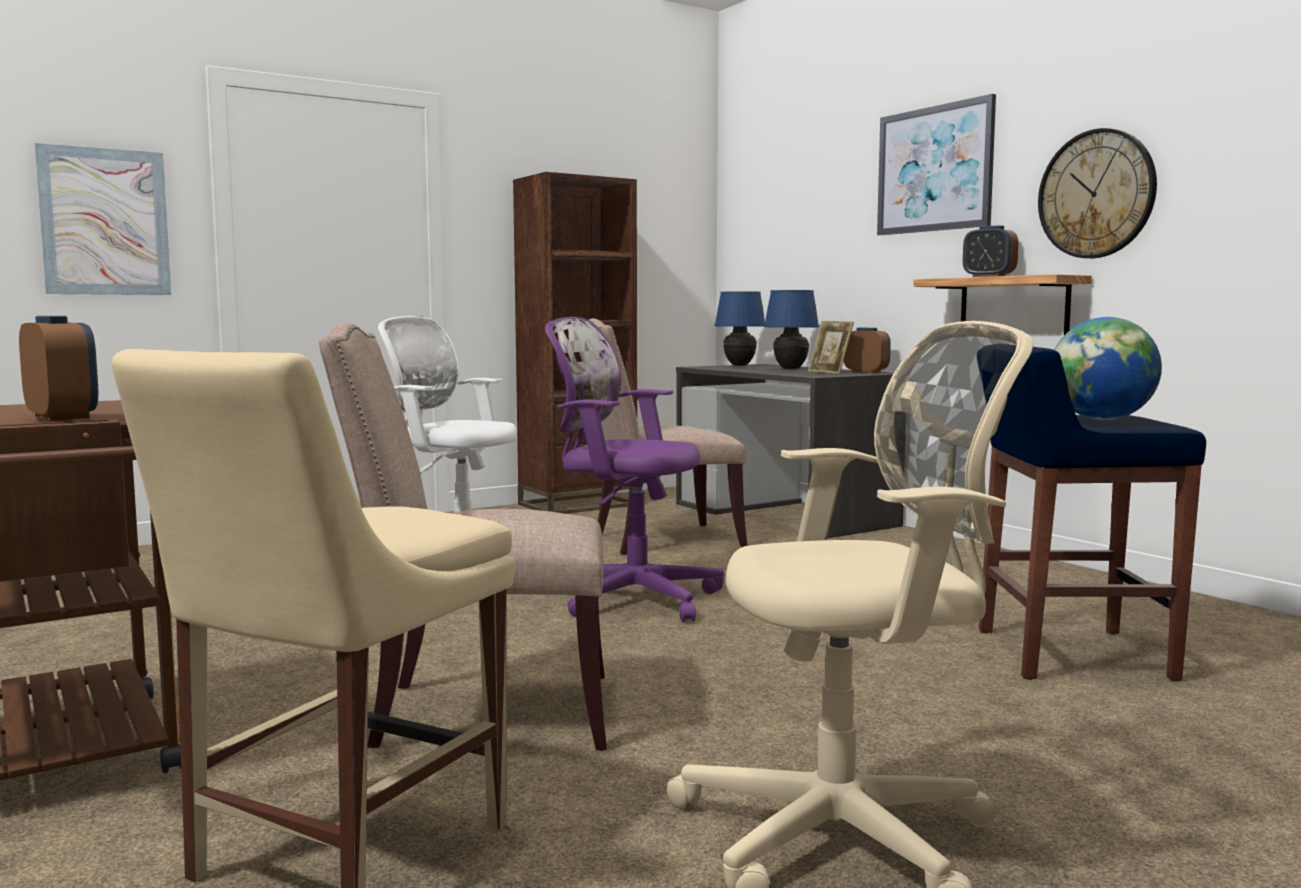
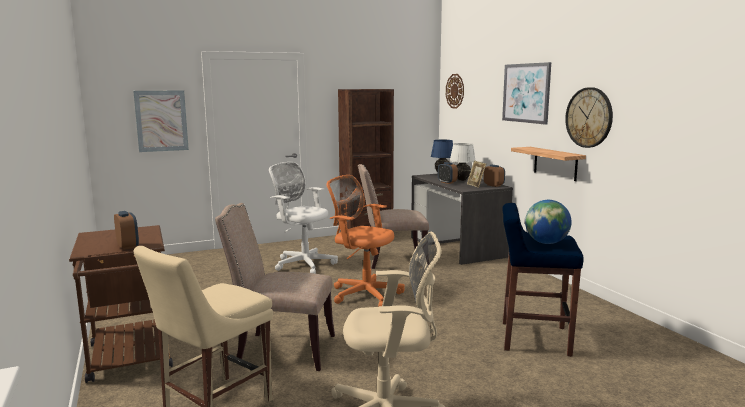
camera: 10 degrees right, 5 degrees up
purple office chair [545,317,724,622] -> orange office chair [326,175,405,306]
blue table lamp [764,290,819,369] -> white table lamp [450,143,476,181]
alarm clock [963,225,1018,277] -> alarm clock moved to [438,162,458,184]
none -> wall clock [446,74,464,109]

